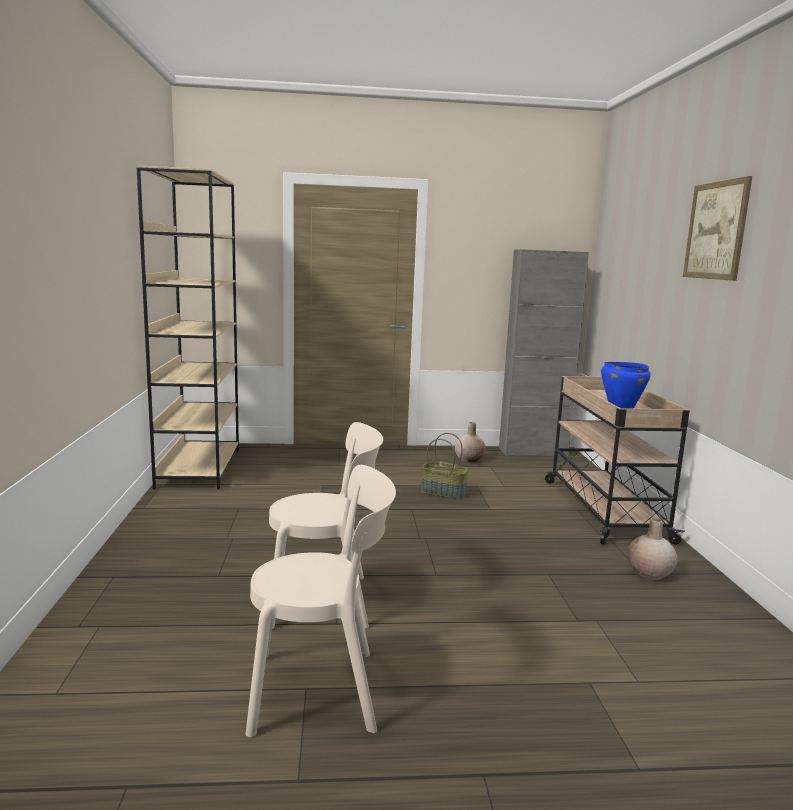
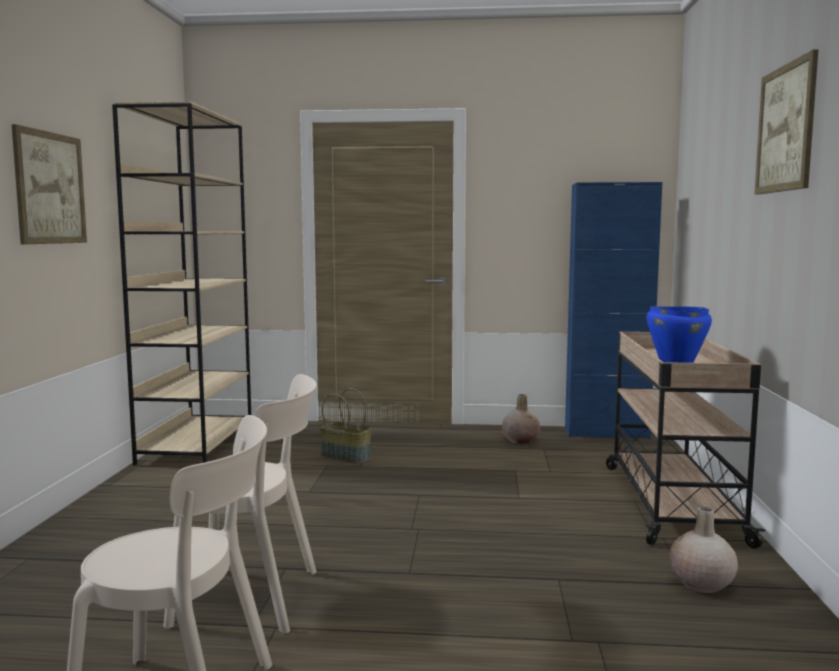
camera: 10 degrees right, 5 degrees down
basket [421,433,469,499] -> basket moved to [319,388,372,464]
grey cabinet [499,249,589,457] -> blue cabinet [565,182,662,439]
none -> picture [12,124,87,244]

